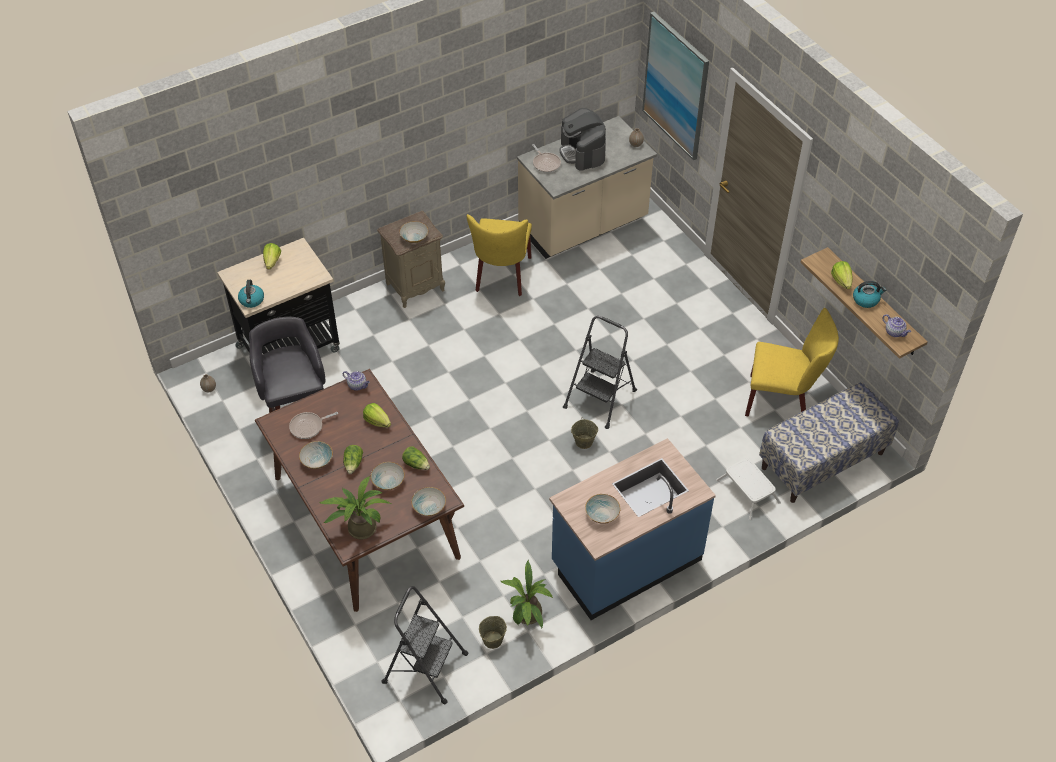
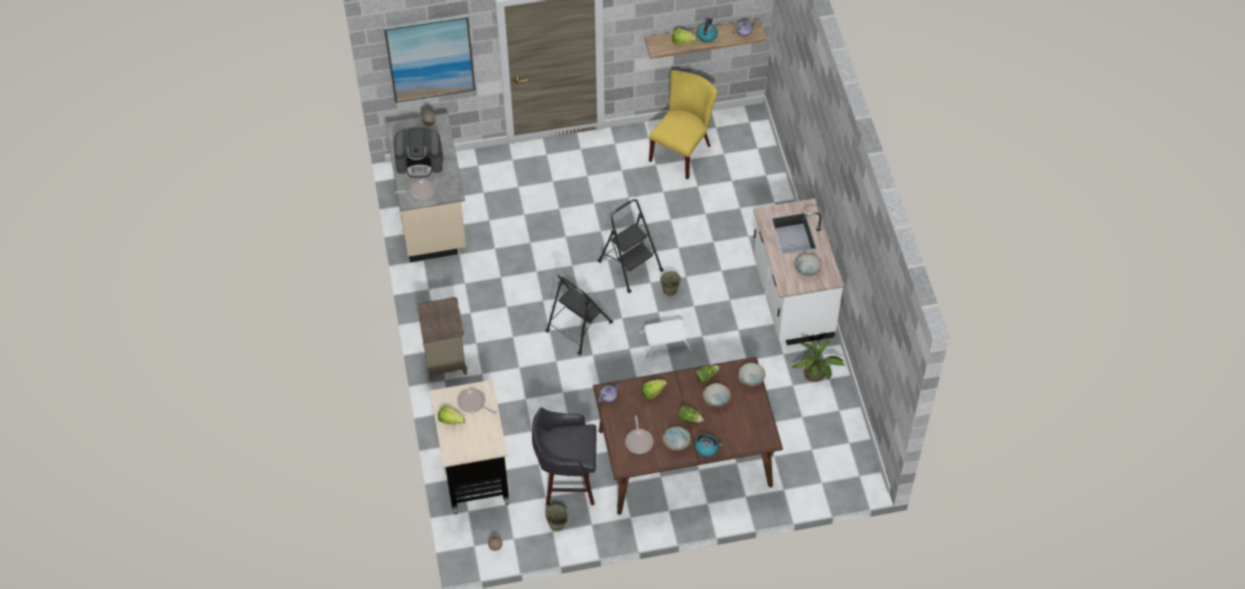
camera: 70 degrees left, 5 degrees up
kettle [238,280,264,308] -> kettle moved to [695,435,722,457]
potted plant [319,476,391,539] -> none
black step ladder [381,586,468,704] -> black step ladder moved to [545,274,613,355]
bowl [399,221,428,243] -> none
yellow chair [467,214,532,296] -> none
beige bucket [479,616,507,649] -> beige bucket moved to [545,505,568,531]
blue counter [549,438,716,620] -> white counter [753,198,843,345]
white step ladder [716,458,781,520] -> white step ladder moved to [639,319,692,359]
bench [759,382,899,503] -> none
none -> frying pan [457,388,496,414]

